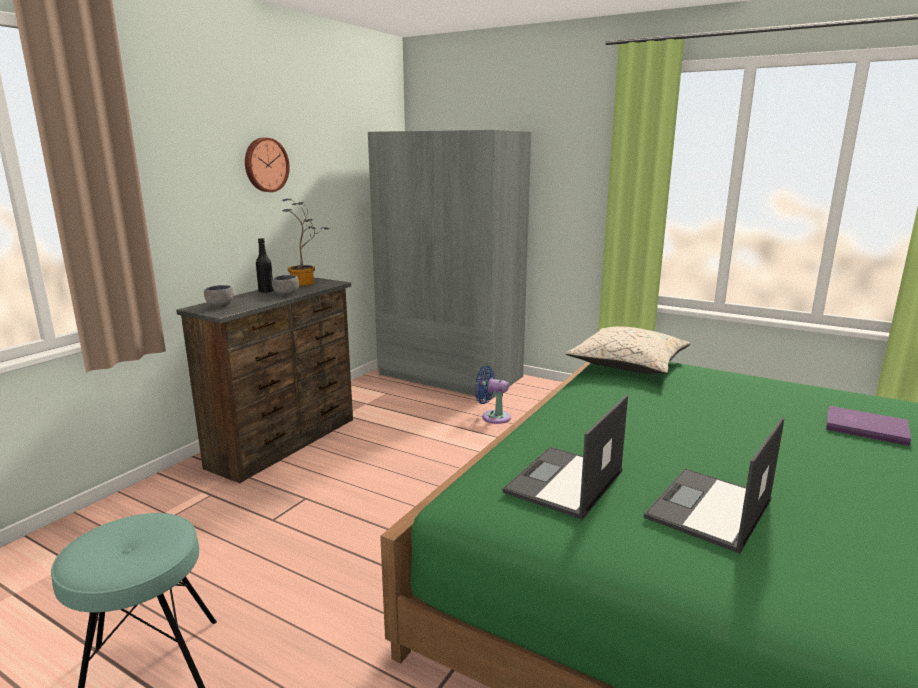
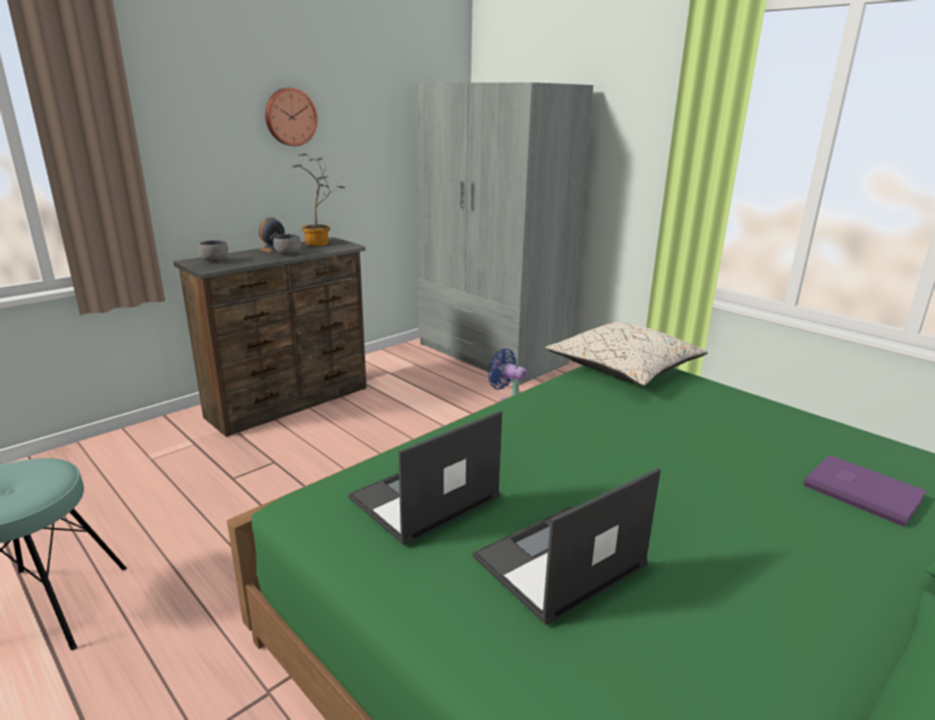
camera: 15 degrees right, 5 degrees up
black bottle [256,238,274,293] -> alarm clock [259,217,285,253]

